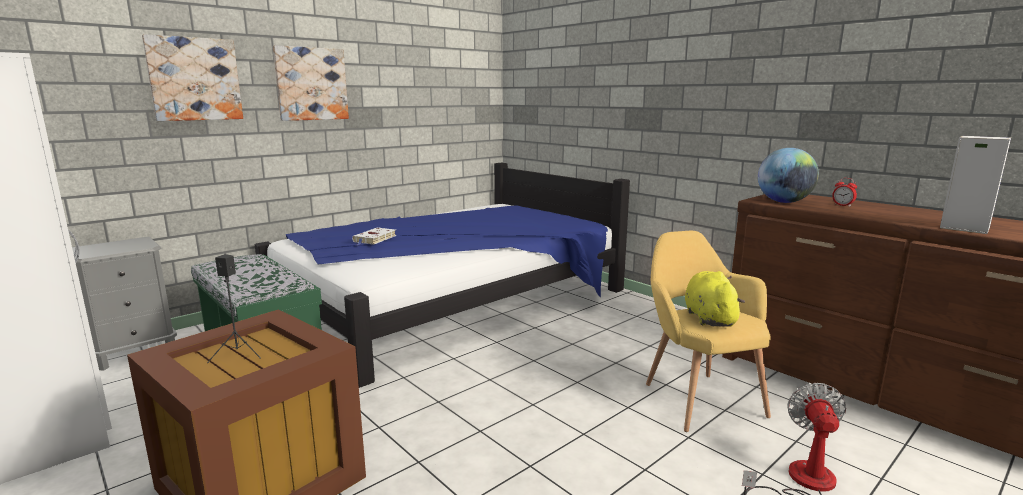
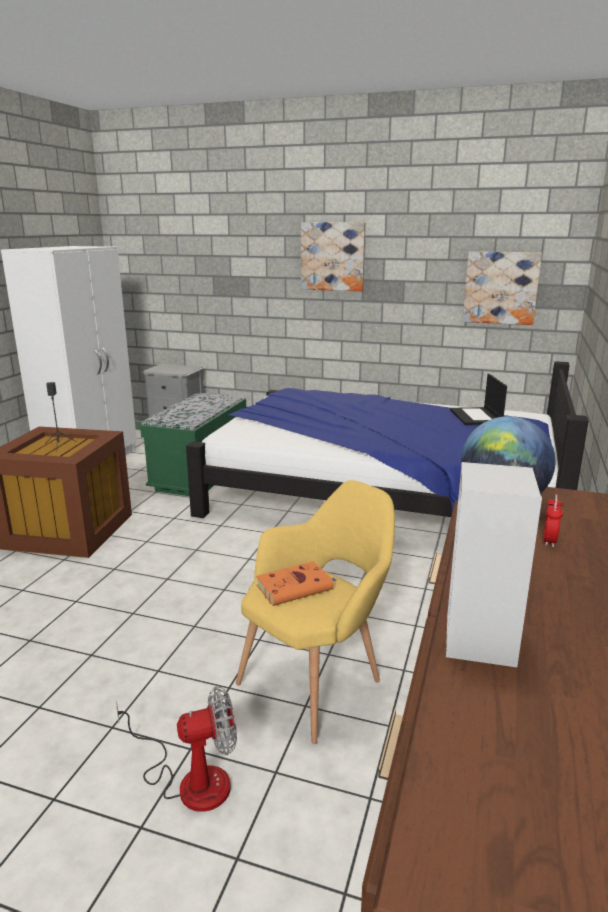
camera: 60 degrees right, 5 degrees up
picture [142,34,243,121] -> picture moved to [462,251,542,325]
white book [352,228,397,245] -> none
yellow plush toy [685,271,745,327] -> orange book [256,561,336,606]
none -> laptop [450,374,507,425]

